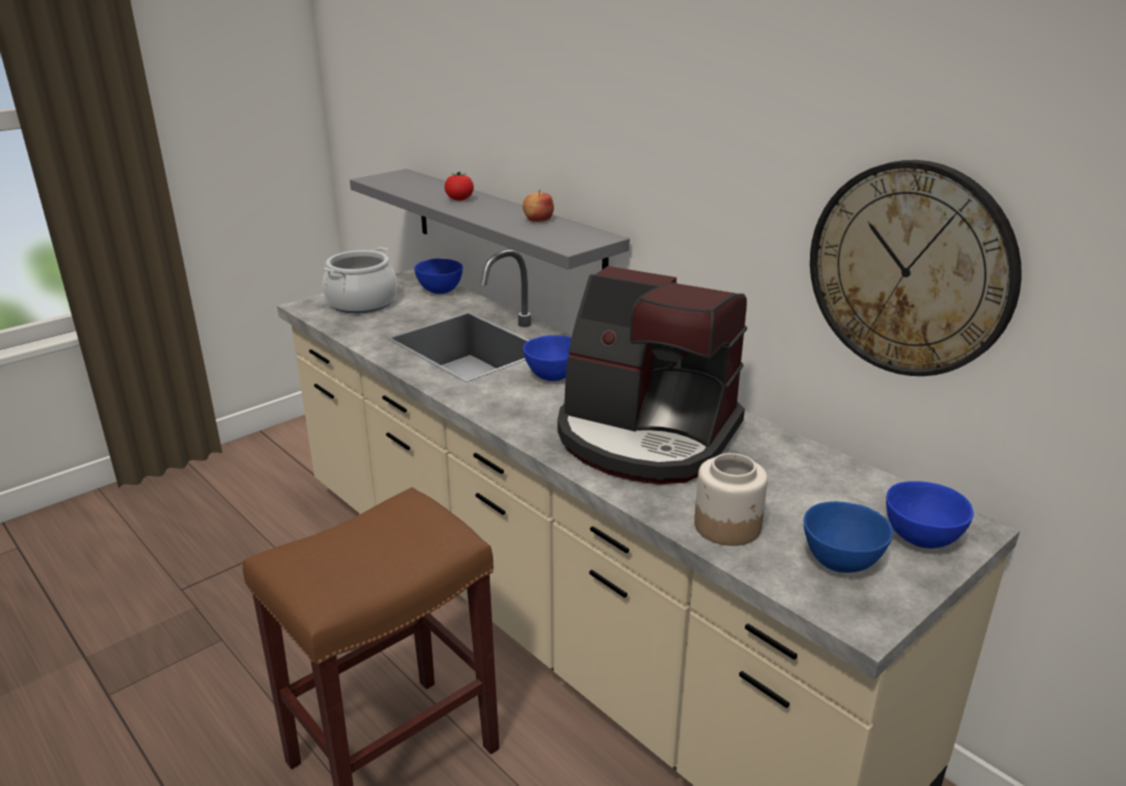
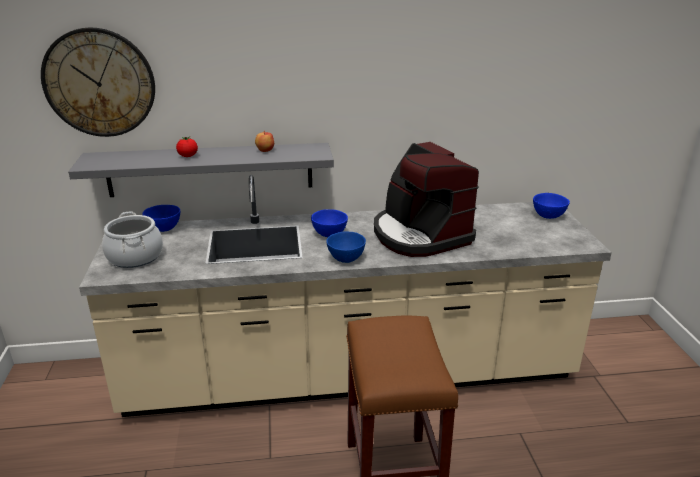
camera: 55 degrees left, 0 degrees up
coffee machine [557,266,747,485] -> coffee machine turned 90 degrees clockwise [374,142,479,257]
jar [694,453,768,546] -> none
blue bowl [804,501,893,573] -> blue bowl moved to [326,232,366,263]
wall clock [810,160,1022,376] -> wall clock moved to [41,27,155,137]

